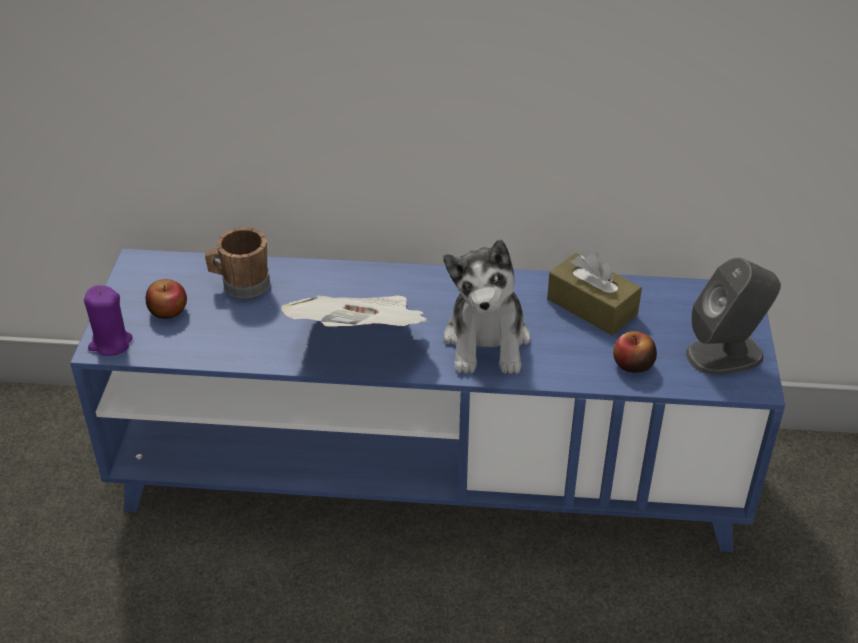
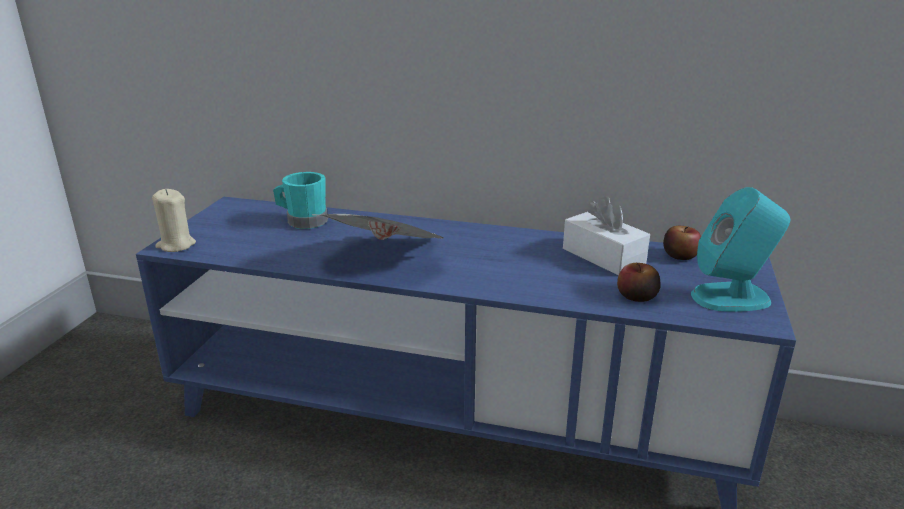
camera: 10 degrees right, 15 degrees down
purple candle [84,285,133,356] -> beige candle [152,189,196,252]
apple [146,279,187,319] -> apple moved to [663,226,701,260]
brown mug [205,227,270,299] -> turquoise mug [273,172,328,229]
plush toy [443,240,531,374] -> none
brown tissue box [547,252,642,335] -> white tissue box [563,196,650,275]
grey speaker [686,257,781,375] -> turquoise speaker [691,187,790,312]

